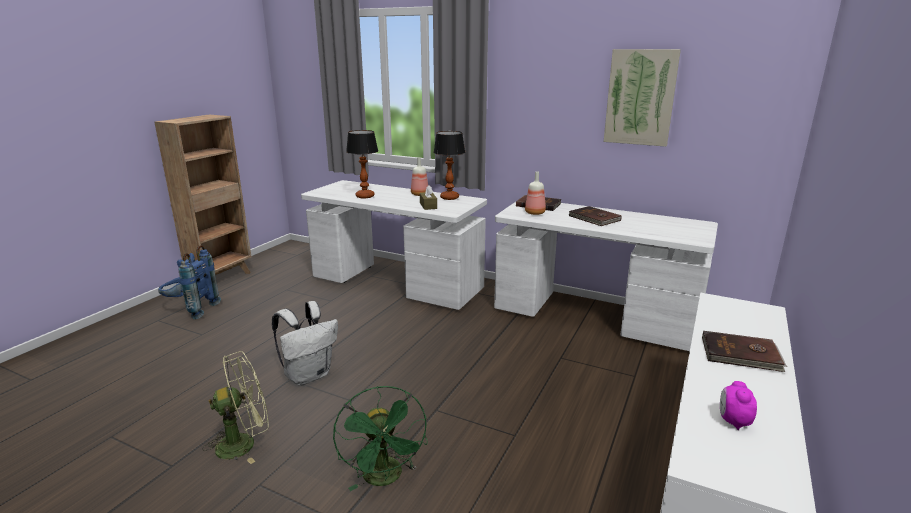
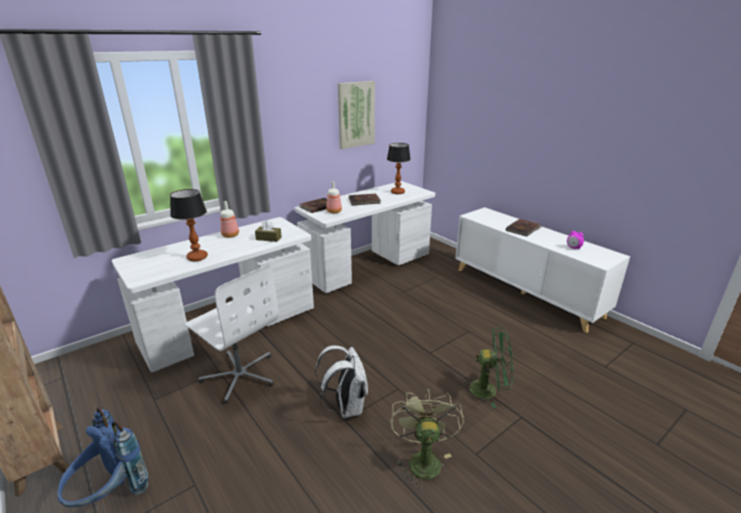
camera: 65 degrees left, 5 degrees up
table lamp [433,131,466,200] -> table lamp moved to [387,143,411,194]
none -> white office chair [185,265,279,404]

